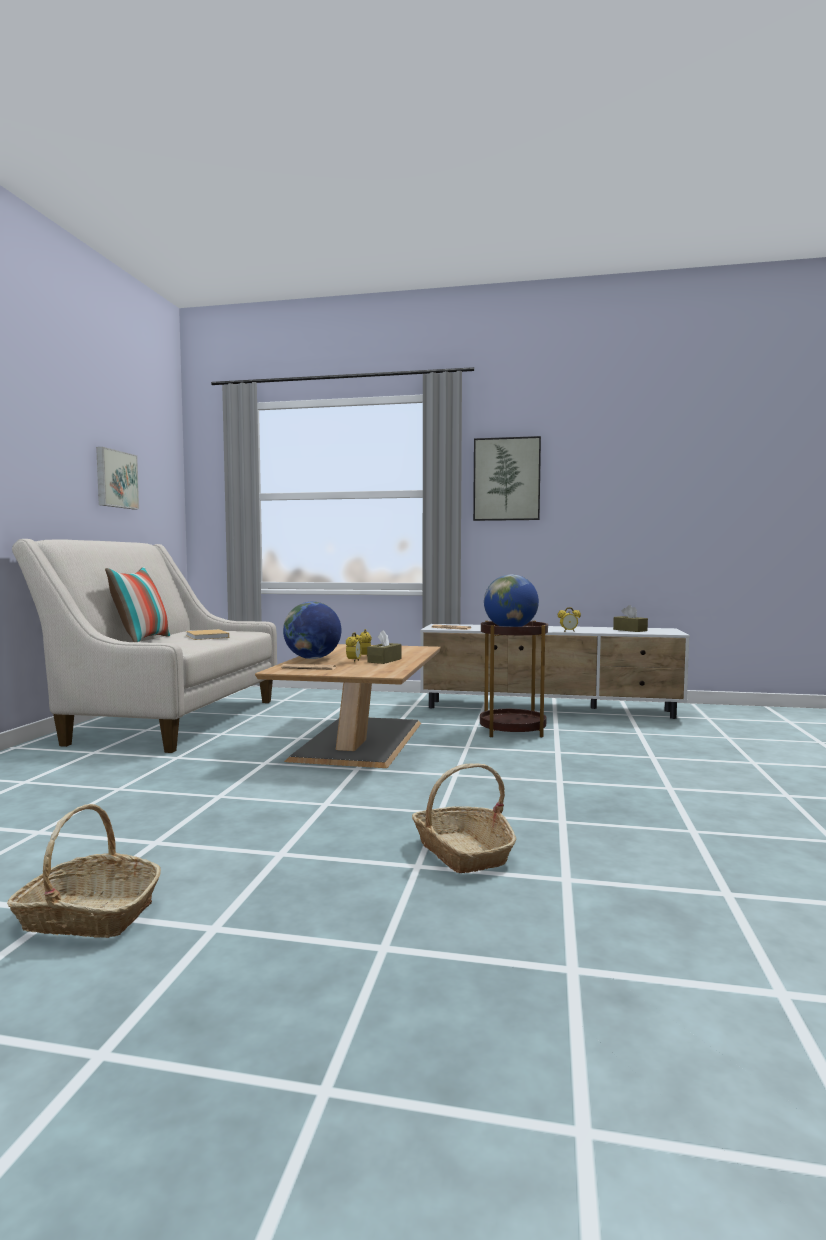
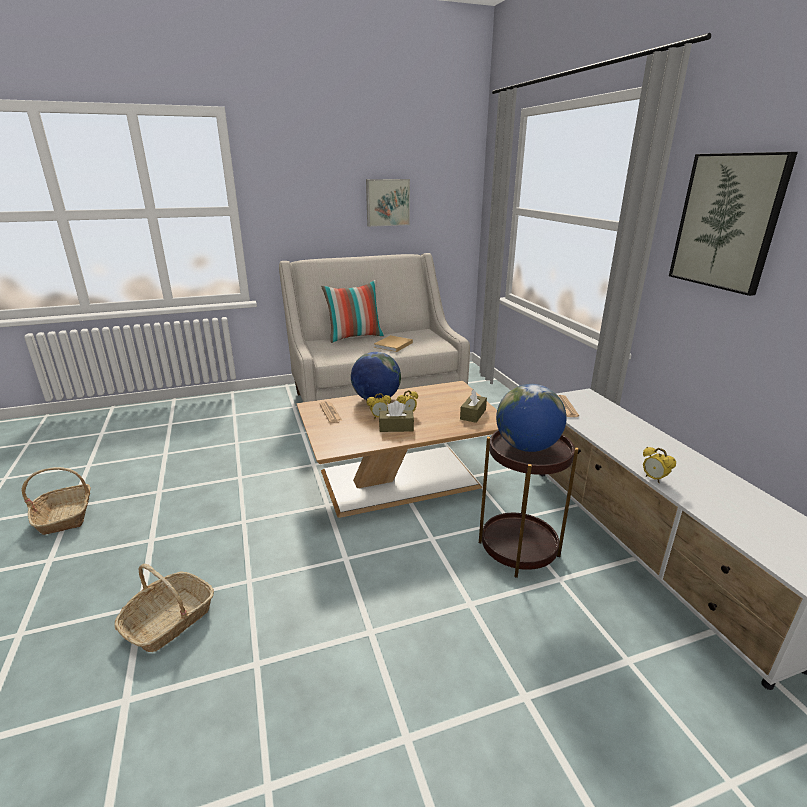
camera: 60 degrees right, 20 degrees up
brown tissue box [613,605,648,632] -> brown tissue box moved to [460,389,487,423]

